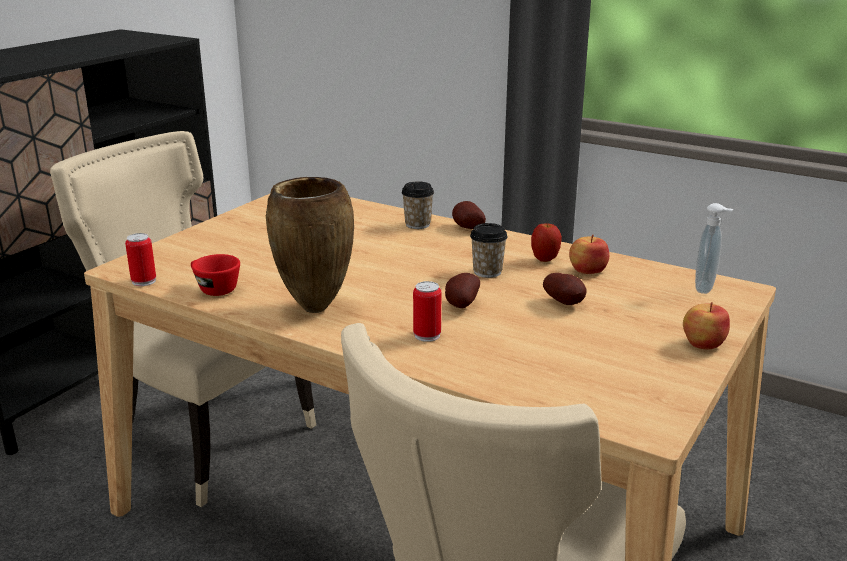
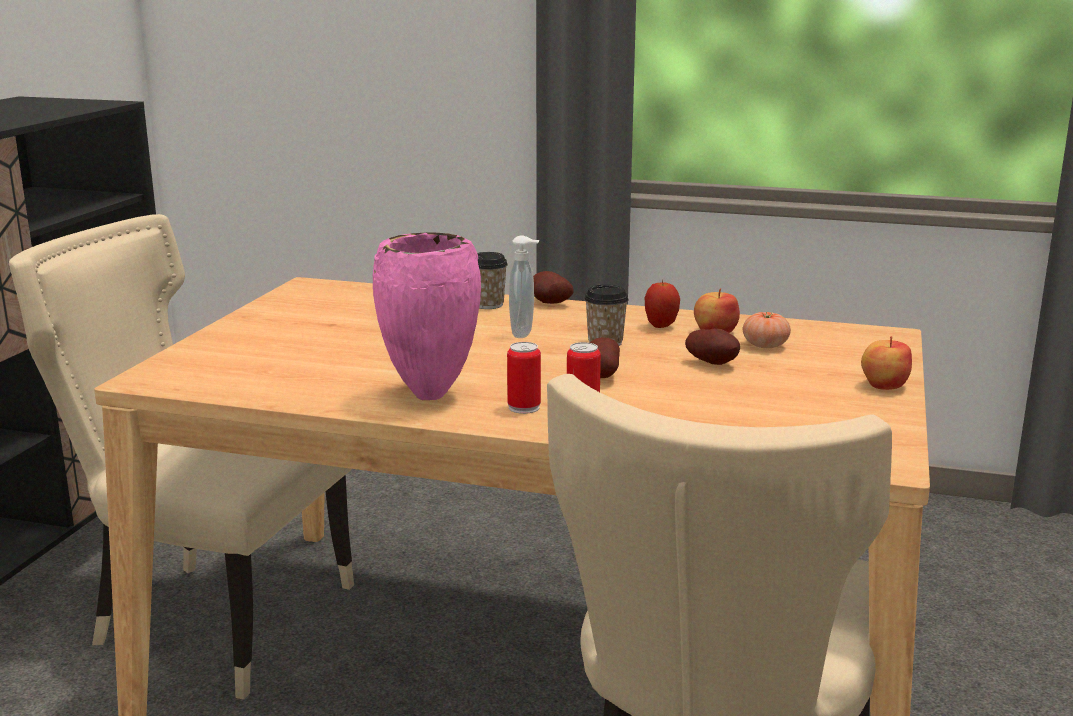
camera: 15 degrees left, 5 degrees down
can [125,233,156,286] -> can moved to [507,342,541,414]
red cup [191,254,240,296] -> none
brown vase [266,177,354,313] -> pink vase [373,233,481,400]
soap dispenser [695,203,733,294] -> soap dispenser moved to [509,235,540,338]
none -> tomato [743,312,791,348]

